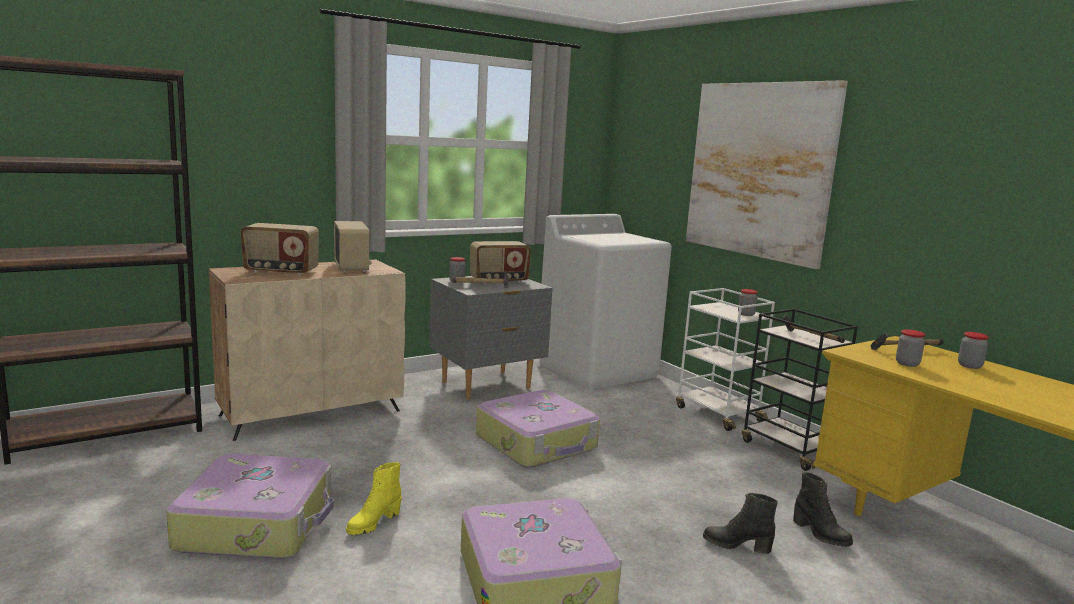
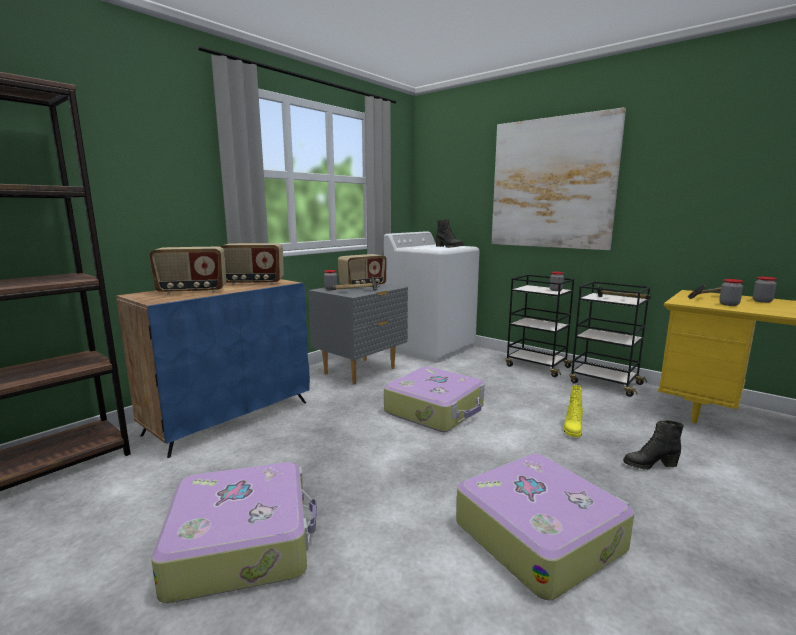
camera: 15 degrees left, 0 degrees up
beige cabinet [209,260,406,441] -> blue cabinet [116,279,310,458]
radio [334,221,371,272] -> radio turned 120 degrees clockwise [220,243,284,285]
yellow boot [346,462,402,535] -> yellow boot moved to [563,385,583,437]
white cart [676,288,775,431] -> black cart [505,275,574,377]
black boot [793,472,853,547] -> black boot moved to [436,219,464,248]

